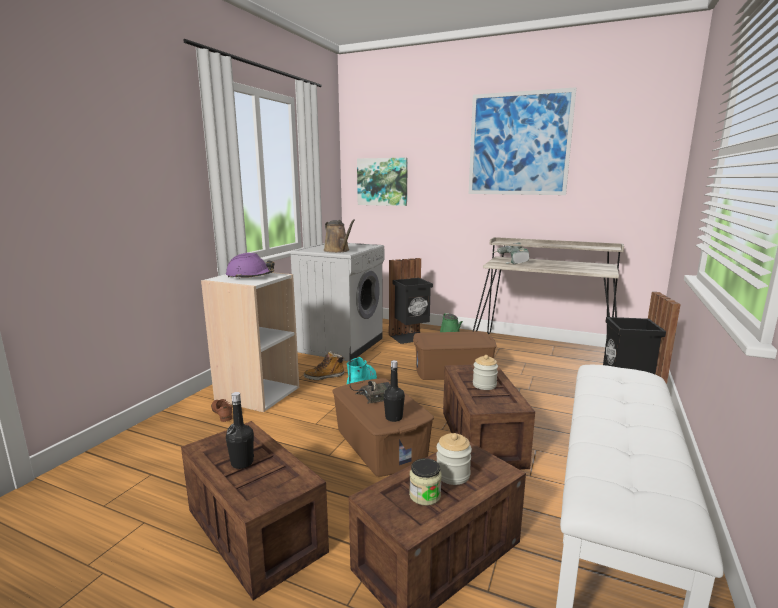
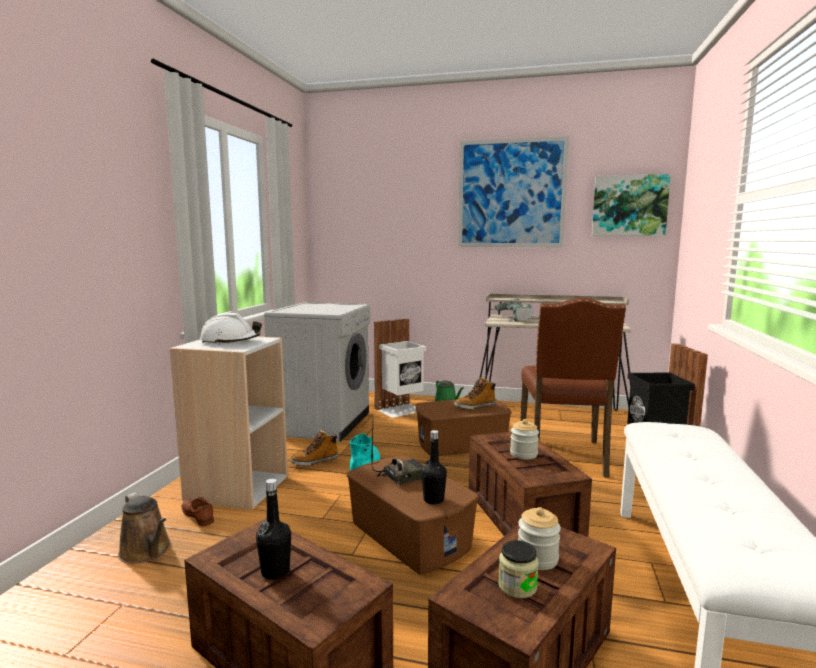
camera: 10 degrees left, 5 degrees down
purple hard hat [226,253,274,279] -> white hard hat [200,313,262,345]
brown watering can [324,219,355,253] -> brown watering can moved to [118,492,171,564]
picture [357,158,408,206] -> picture moved to [592,174,671,236]
black trash can [389,258,433,344] -> white trash can [374,319,426,418]
none -> boot [454,377,496,410]
none -> brown chair [520,298,626,478]

